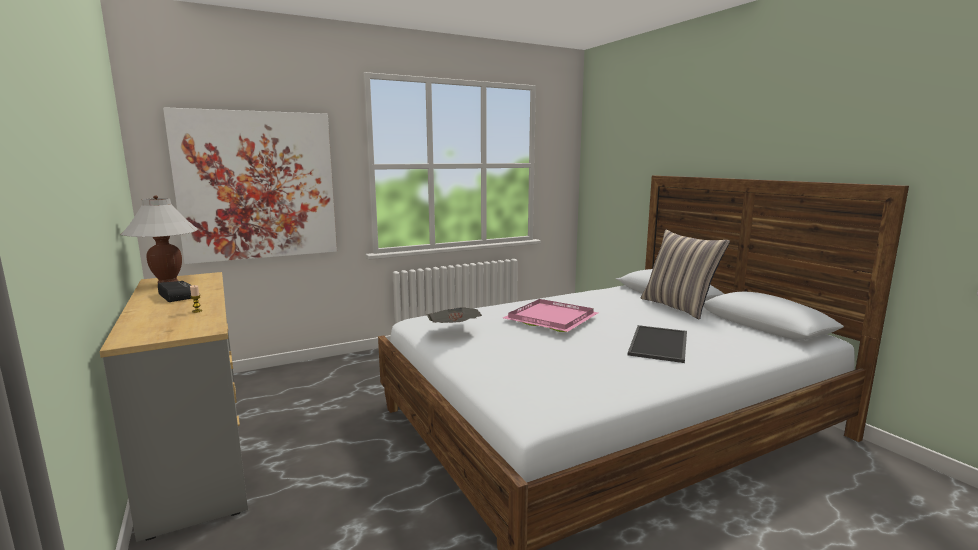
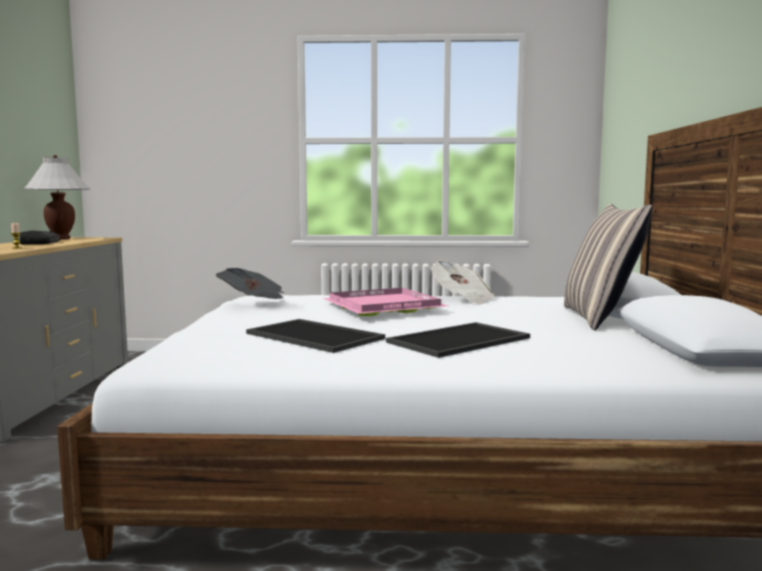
camera: 30 degrees right, 5 degrees down
picture [163,107,337,264] -> none
none -> tray [246,319,385,353]
none -> newspaper [431,260,495,304]

